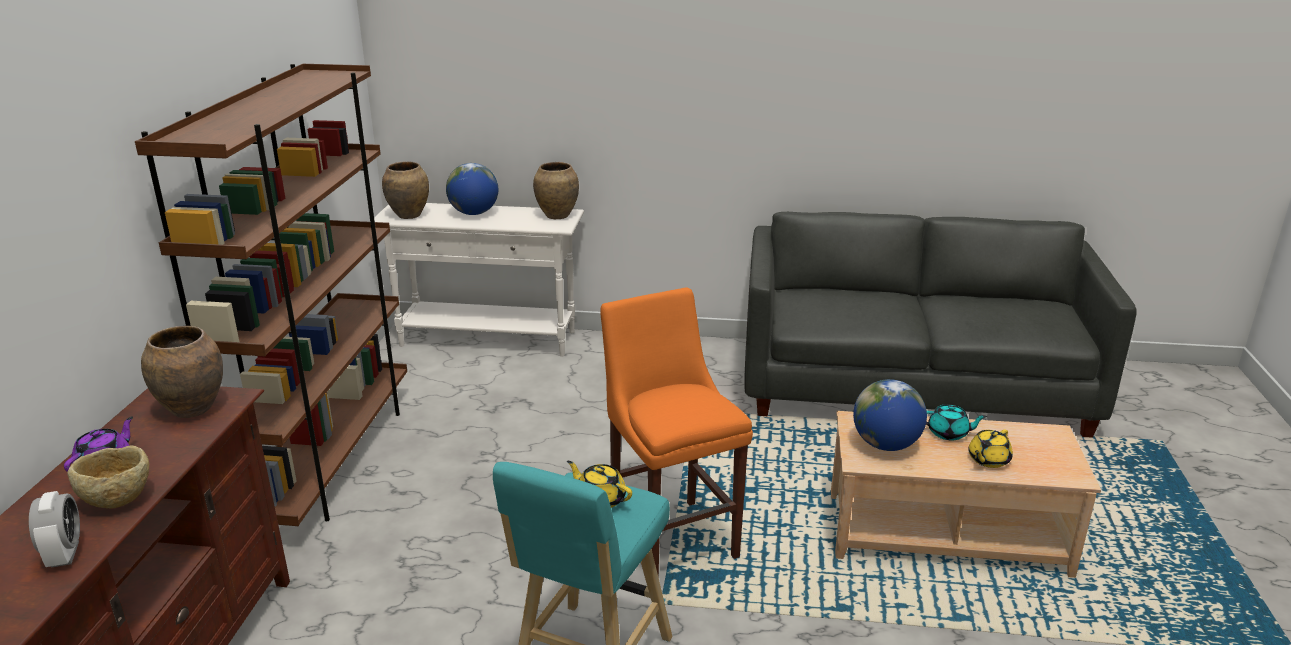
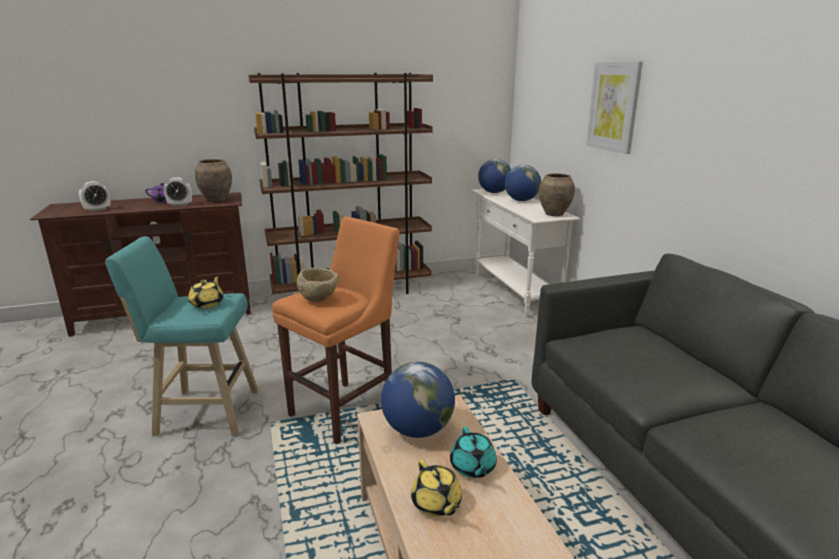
camera: 65 degrees right, 5 degrees down
beige bowl [67,445,150,508] -> beige bowl moved to [297,268,339,302]
brown vase [382,161,429,219] -> globe [478,159,511,193]
yellow teapot [968,429,1013,468] -> yellow teapot turned 135 degrees counterclockwise [411,460,462,516]
none -> alarm clock [164,177,192,206]
none -> picture [586,61,643,154]

